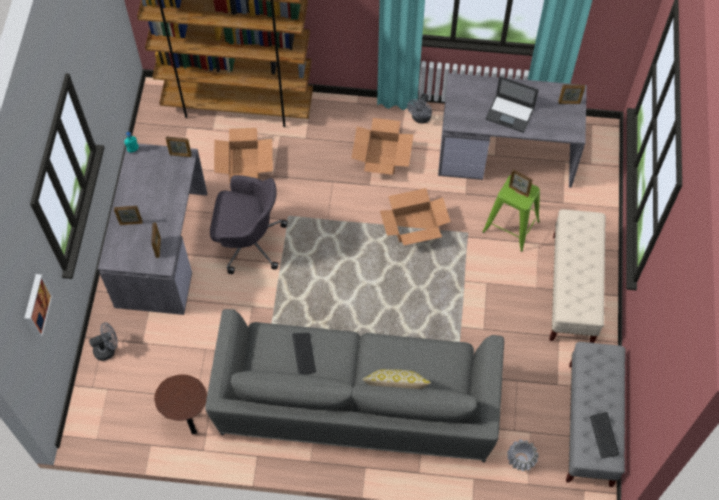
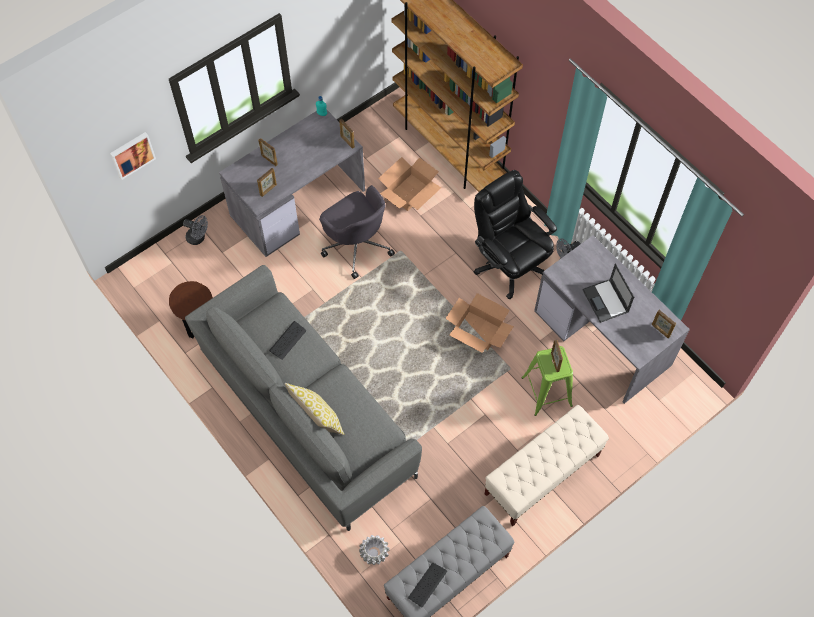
camera: 45 degrees right, 0 degrees up
cardboard box [351,118,414,175] -> black office chair [474,170,557,299]

